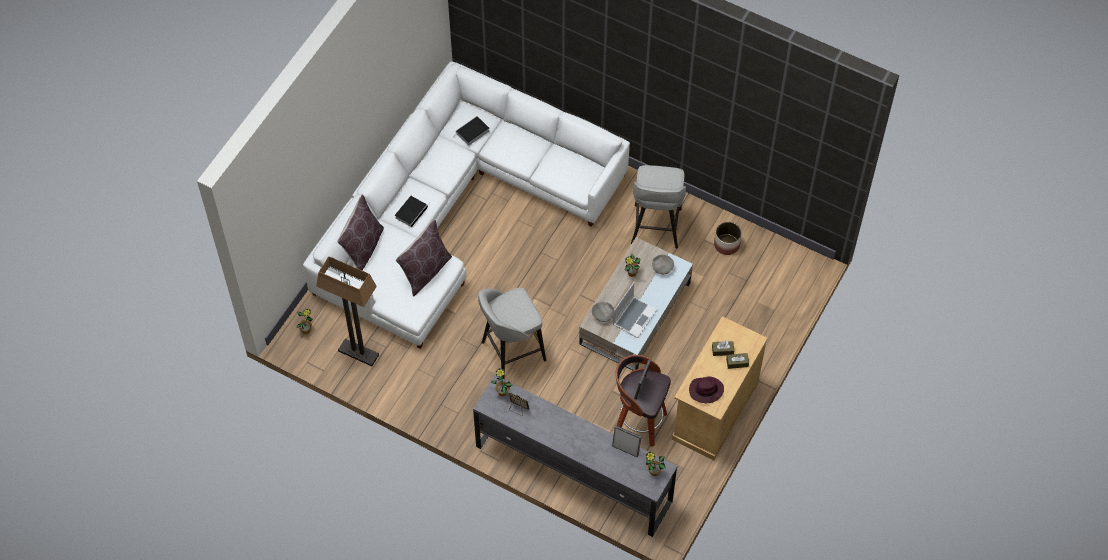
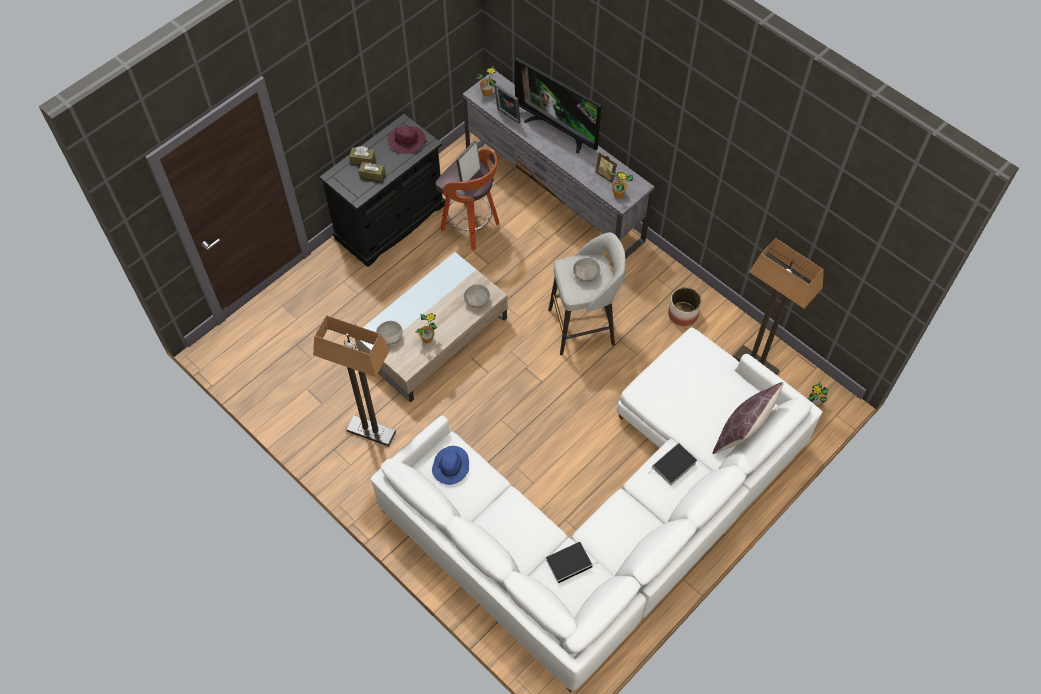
camera: 165 degrees left, 0 degrees up
brown pillow [396,220,452,297] -> none
laptop [613,282,657,338] -> none
grey stool [631,165,686,248] -> floor lamp [313,315,396,446]
beige cabinet [672,316,768,460] -> black cabinet [319,114,445,267]
planter [714,222,742,255] -> planter moved to [668,287,702,326]
none -> blue hat [432,446,469,485]
none -> television [515,58,601,154]
none -> grey bowl [573,258,600,282]

